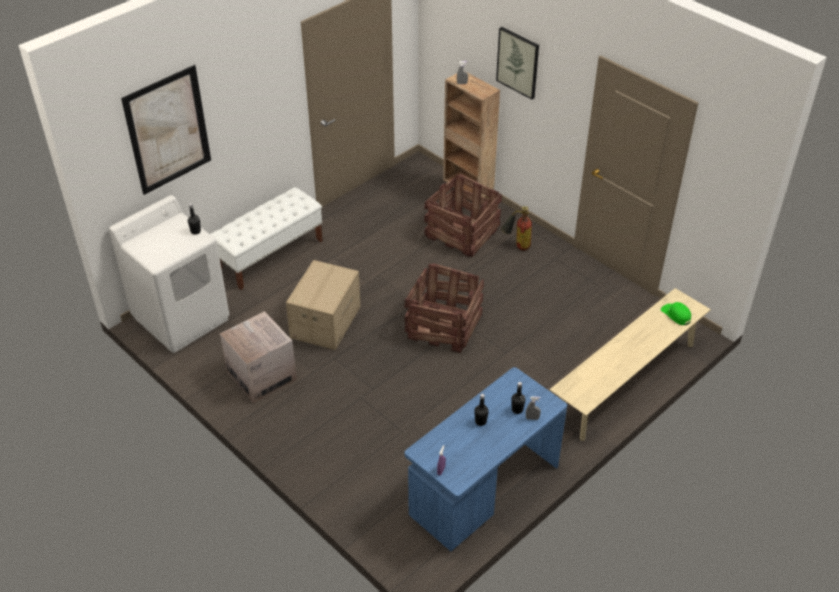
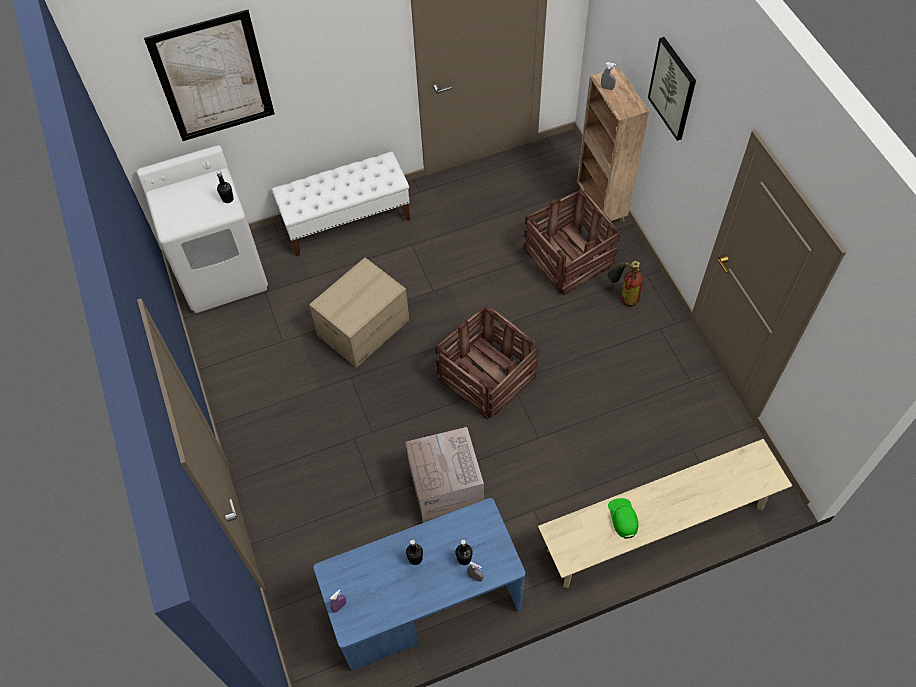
camera: 25 degrees right, 15 degrees up
cardboard box [220,311,297,403] -> cardboard box moved to [406,427,484,523]
green cap [661,302,691,325] -> green cap moved to [608,498,639,538]

